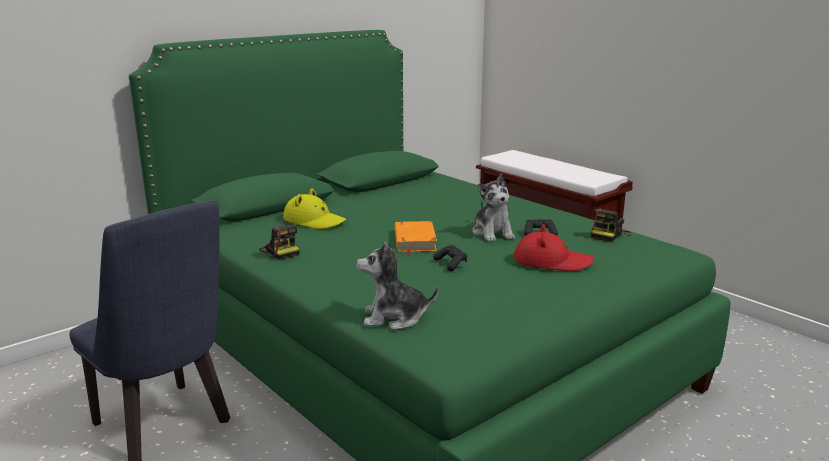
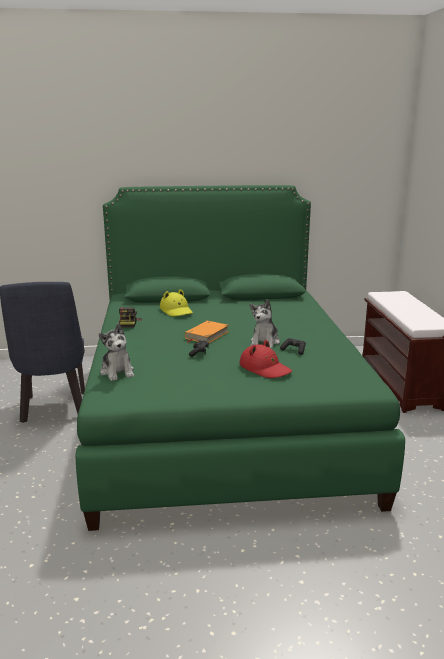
camera: 35 degrees right, 0 degrees up
plush toy [356,241,438,330] -> plush toy turned 150 degrees counterclockwise [99,323,134,381]
camera [591,209,632,242] -> none

